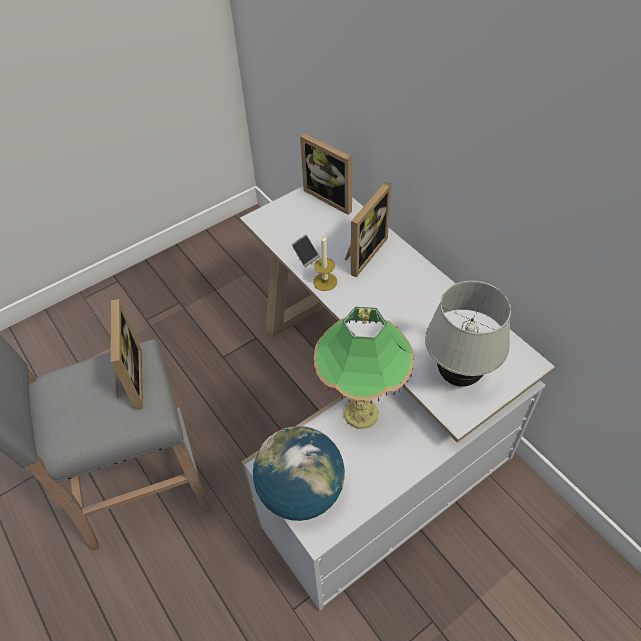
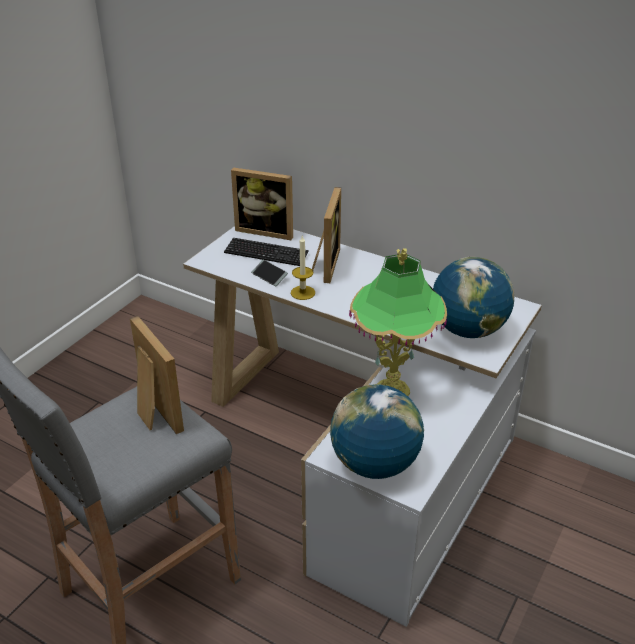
camera: 25 degrees left, 15 degrees down
white table lamp [425,281,511,387] -> globe [433,257,515,338]
none -> keyboard [224,238,309,266]

